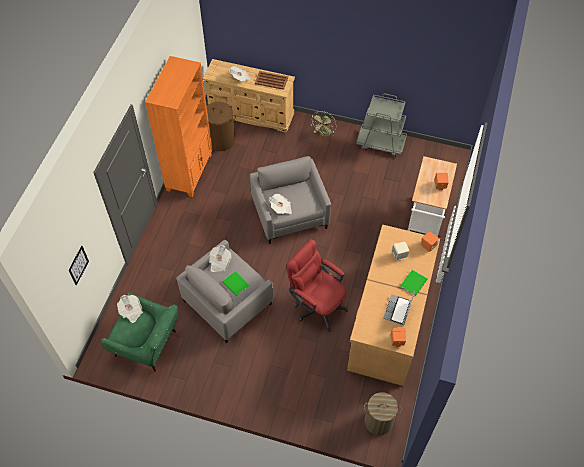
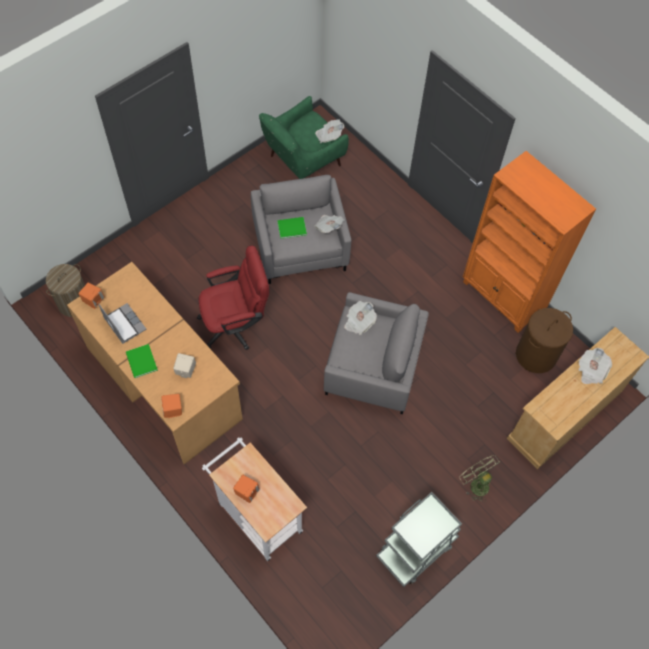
camera: 120 degrees right, 5 degrees up
picture [69,246,89,285] -> none
brown tray [255,71,288,90] -> none

